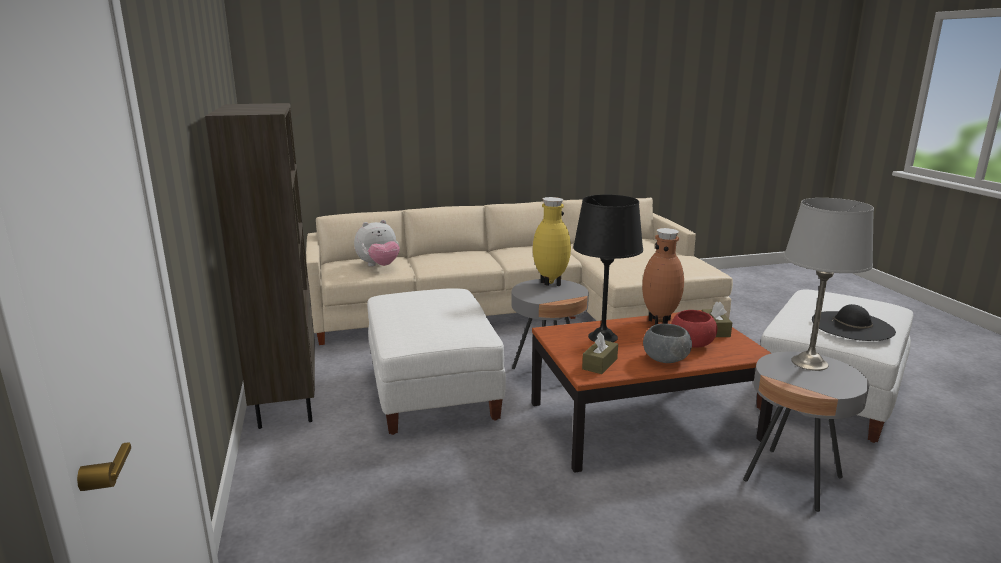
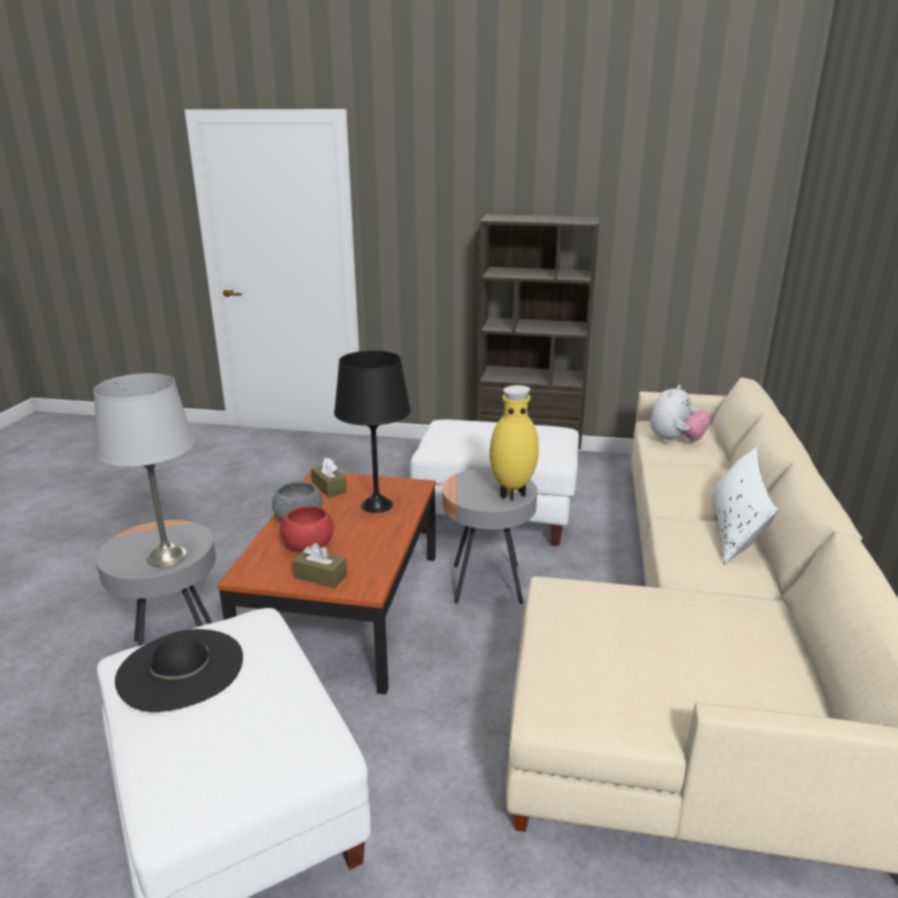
camera: 115 degrees right, 5 degrees up
plush toy [354,220,400,266] -> plush toy turned 135 degrees counterclockwise [650,385,710,443]
brown vase [642,228,684,325] -> none
none -> white pillow [712,447,778,565]

